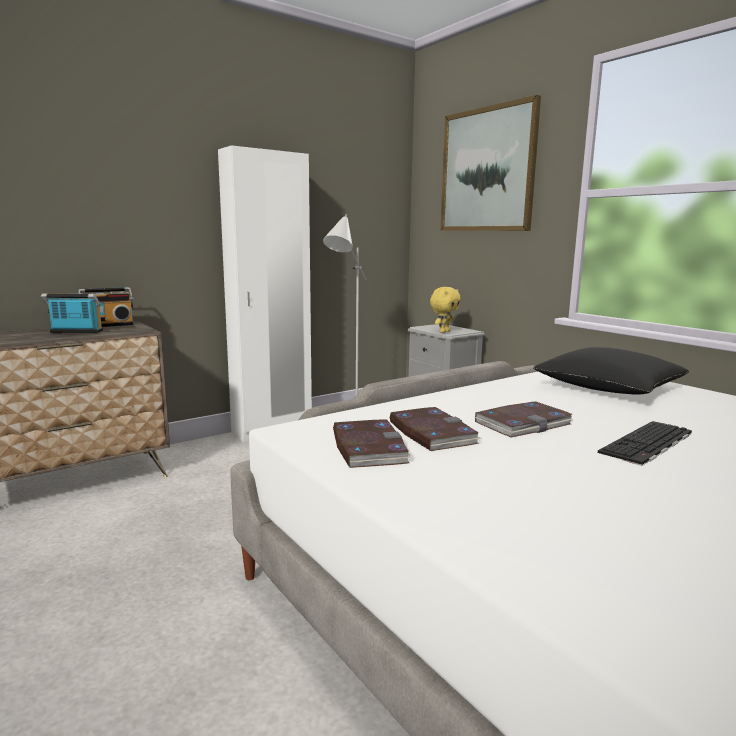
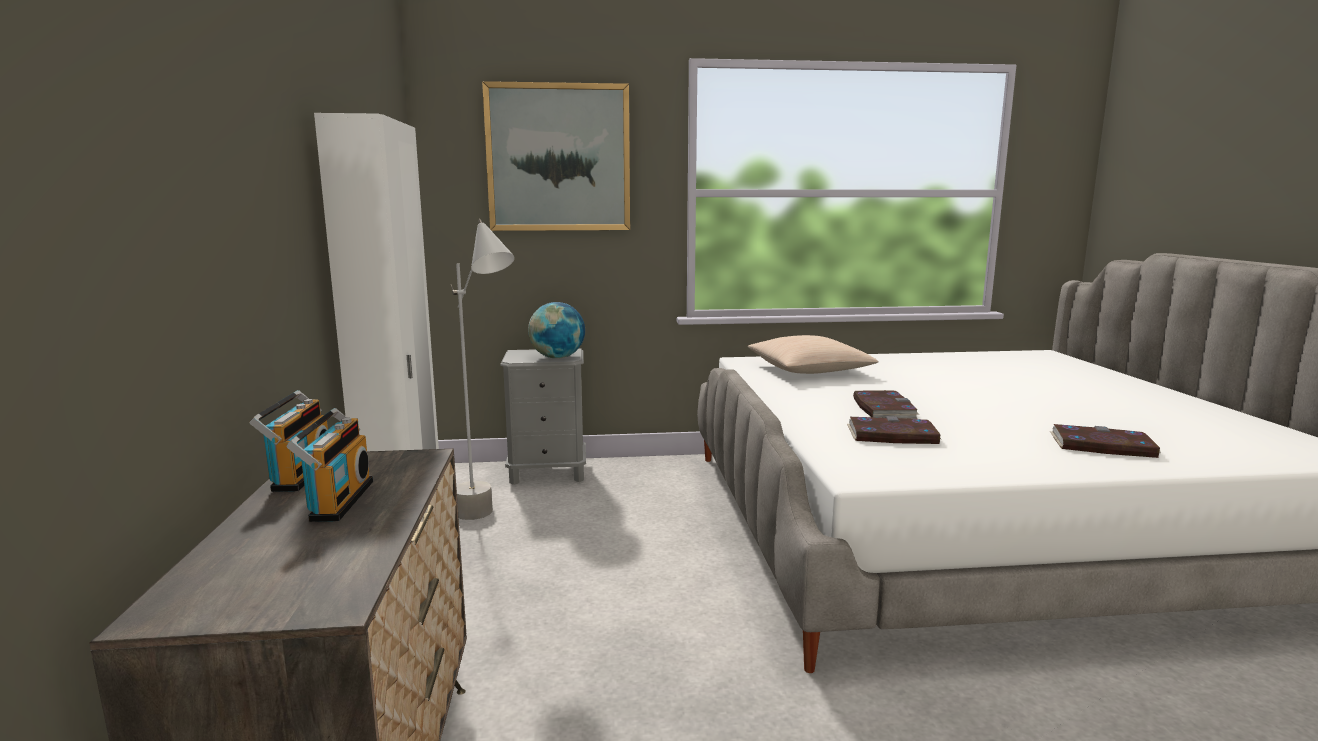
camera: 60 degrees left, 0 degrees up
radio [41,293,103,333] -> radio turned 150 degrees clockwise [286,408,373,522]
book [333,419,412,468] -> book moved to [1050,424,1161,458]
yellow plush toy [430,287,461,333] -> globe [528,302,585,359]
black pillow [533,347,689,395] -> beige pillow [748,335,878,374]
keyboard [598,421,692,466] -> none

